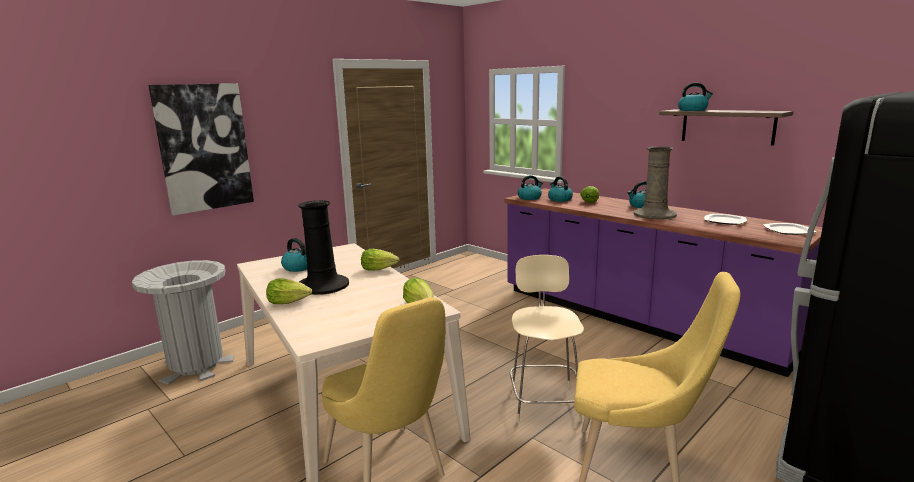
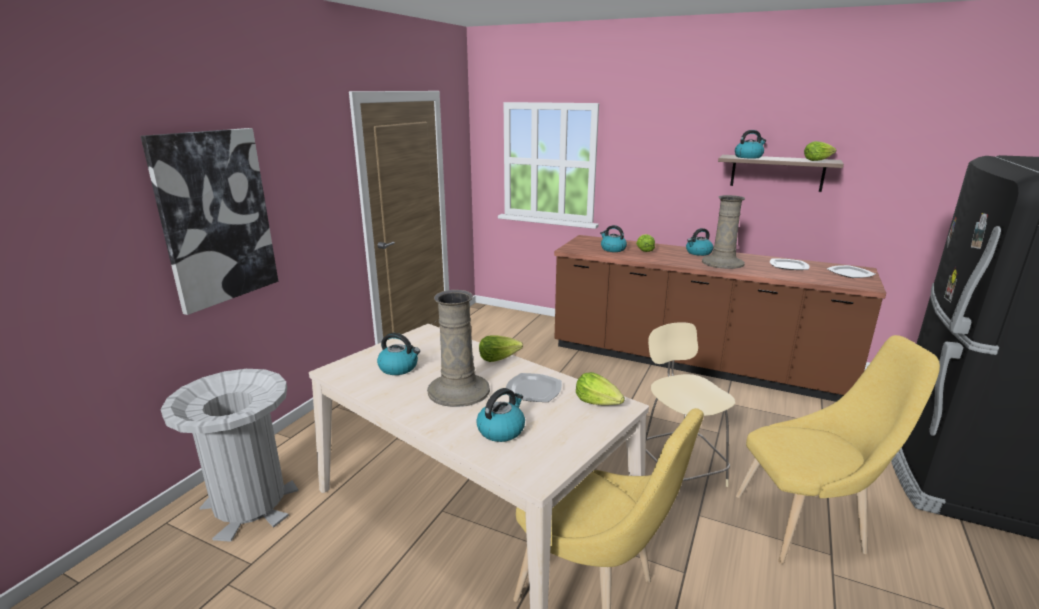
camera: 20 degrees left, 5 degrees up
lettuce [266,278,312,304] -> lettuce moved to [804,141,836,161]
black vase [298,200,349,295] -> beige vase [427,290,490,407]
purple counter [504,188,822,377] -> brown counter [554,235,886,402]
kettle [518,175,543,200] -> kettle moved to [476,388,525,442]
none -> plate [506,373,562,402]

